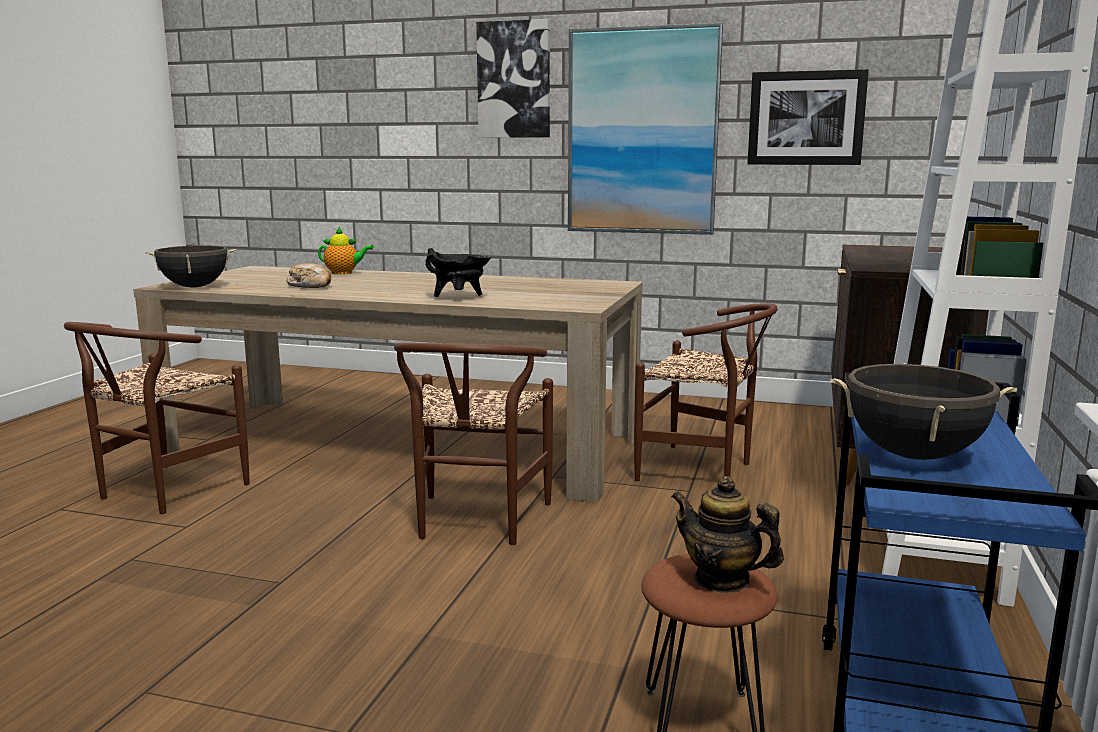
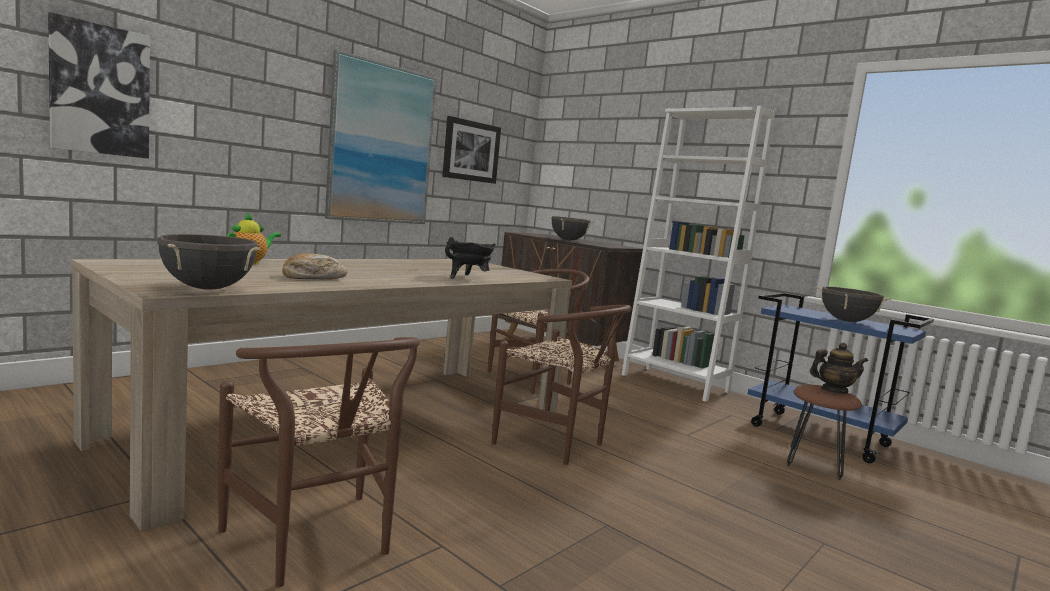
camera: 65 degrees left, 5 degrees down
picture [476,19,550,138] -> picture moved to [48,12,150,159]
teapot [671,476,784,593] -> teapot turned 150 degrees counterclockwise [810,342,868,394]
none -> black cooking pot [549,216,594,240]

